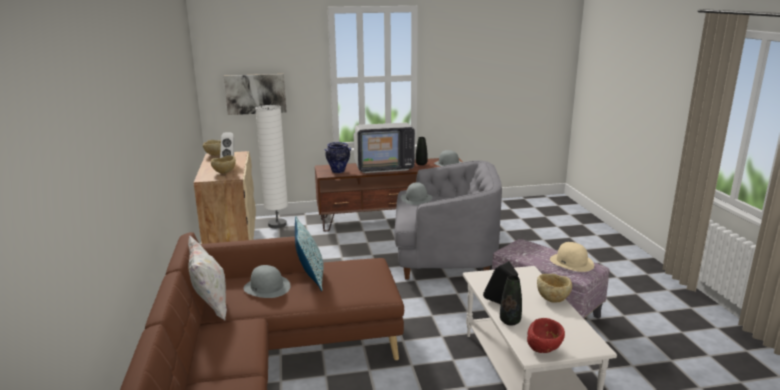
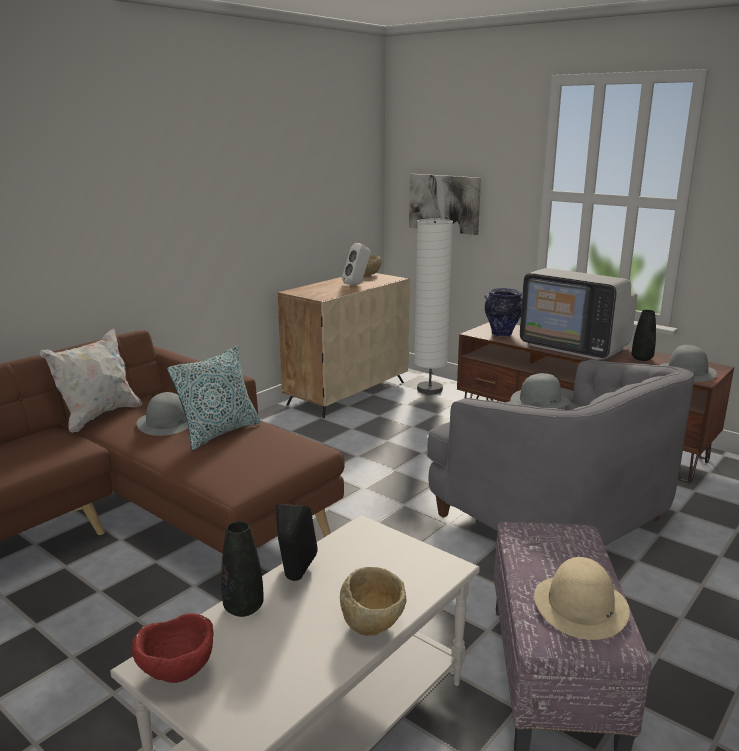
camera: 50 degrees right, 0 degrees up
beige bowl [211,155,236,174] -> none

